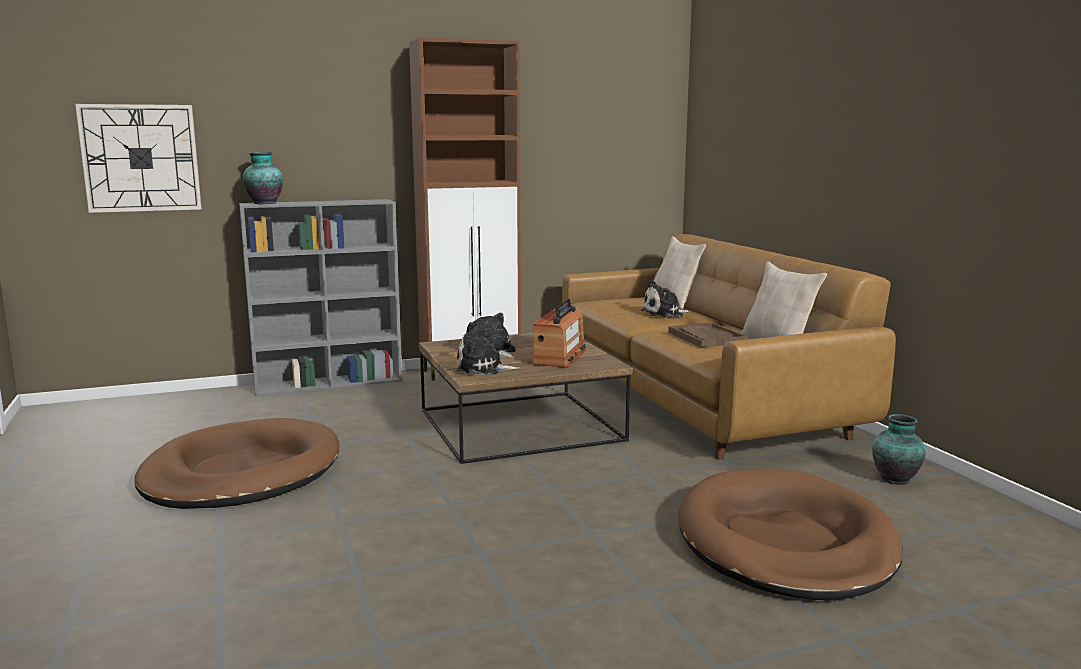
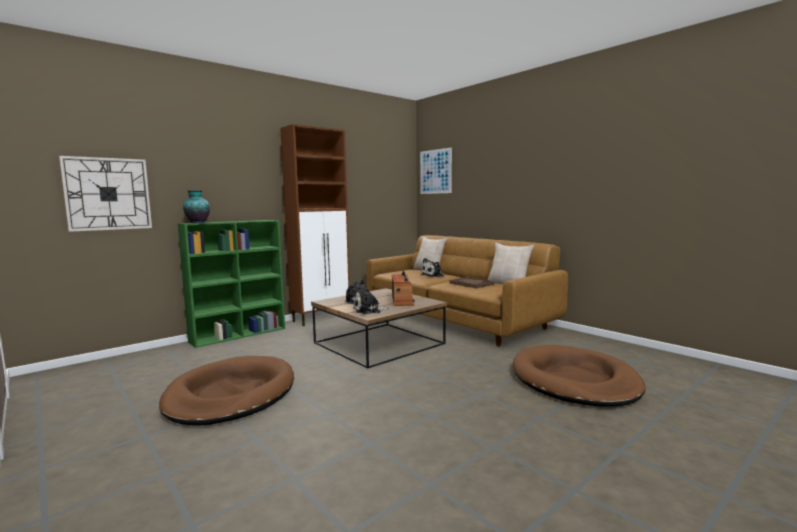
camera: 20 degrees left, 5 degrees down
grey bookcase [239,199,402,396] -> green bookcase [178,220,285,348]
vase [872,414,926,485] -> none
none -> picture [420,148,452,194]

